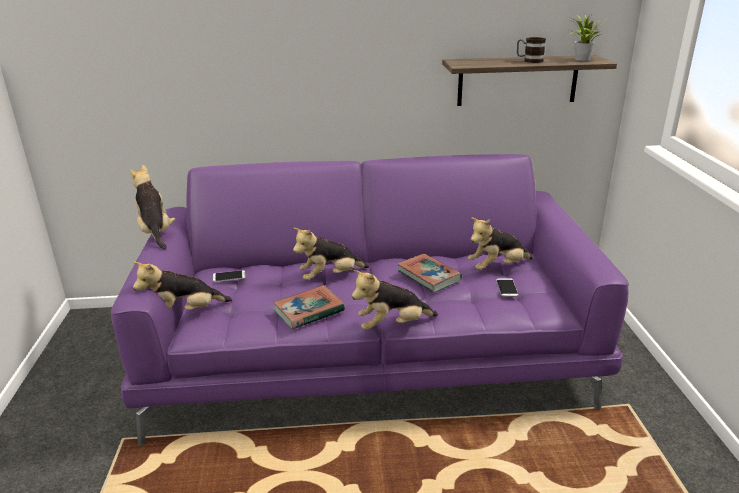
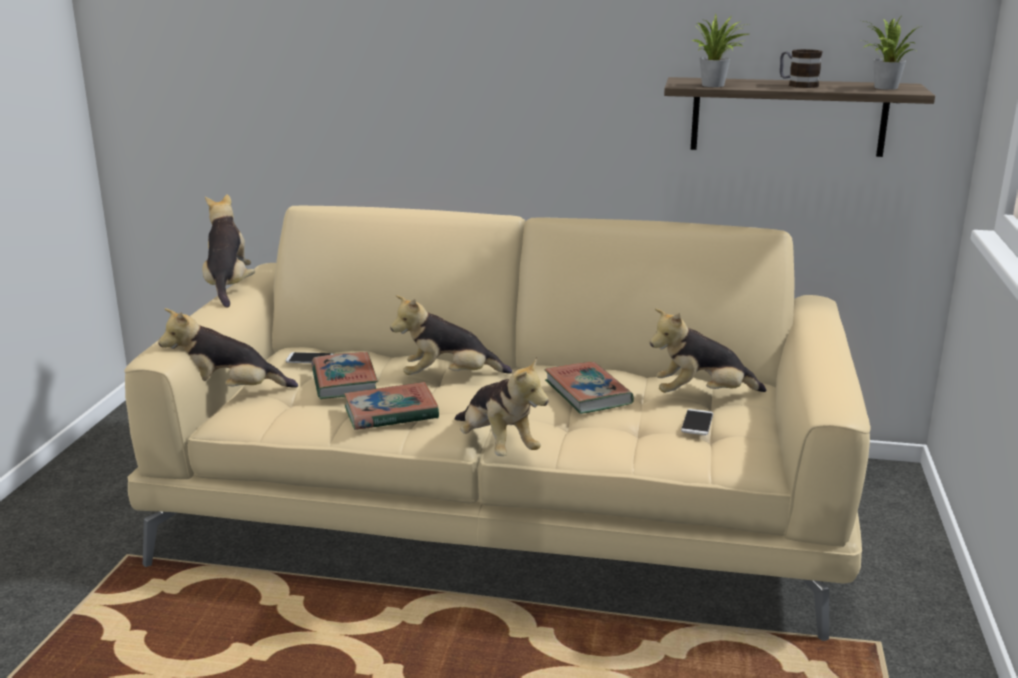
camera: 15 degrees right, 5 degrees down
purple sofa [111,154,629,446] -> beige sofa [124,206,871,641]
plush toy [352,270,438,330] -> plush toy turned 120 degrees counterclockwise [455,356,549,456]
none -> book [312,352,378,399]
none -> potted plant [692,14,749,87]

